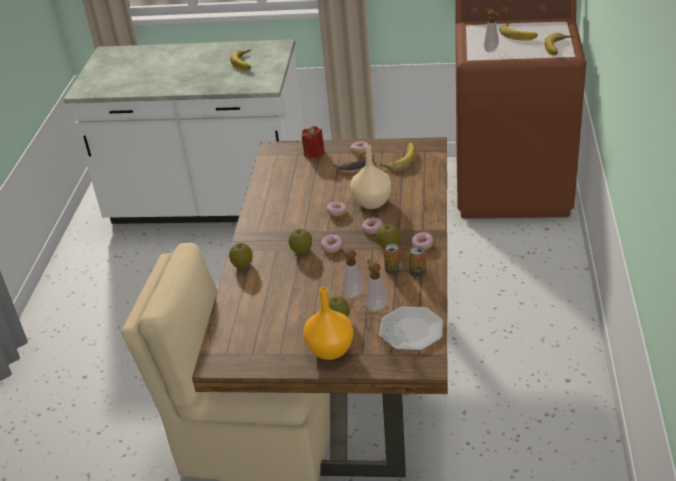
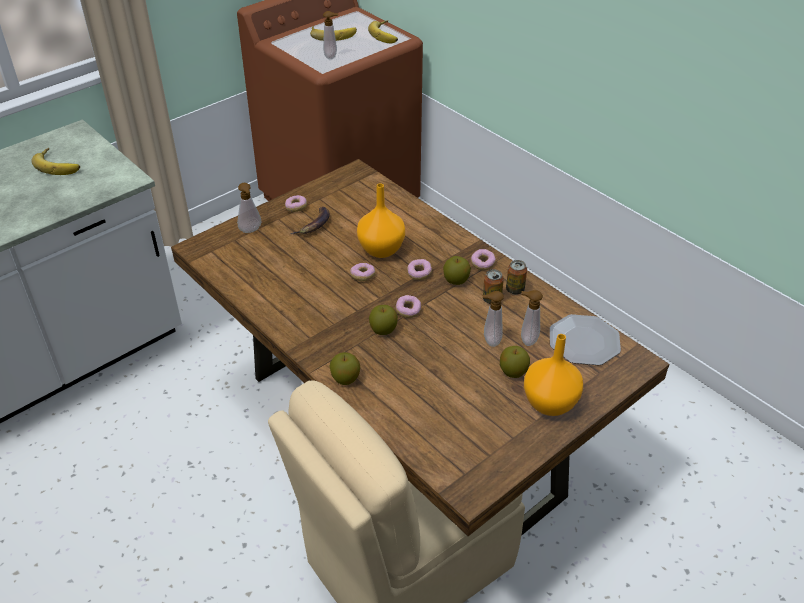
camera: 50 degrees left, 5 degrees up
red candle [302,126,325,158] -> soap dispenser [237,183,261,233]
beige vase [350,145,391,209] -> orange vase [357,183,405,258]
banana [380,143,416,171] -> none

